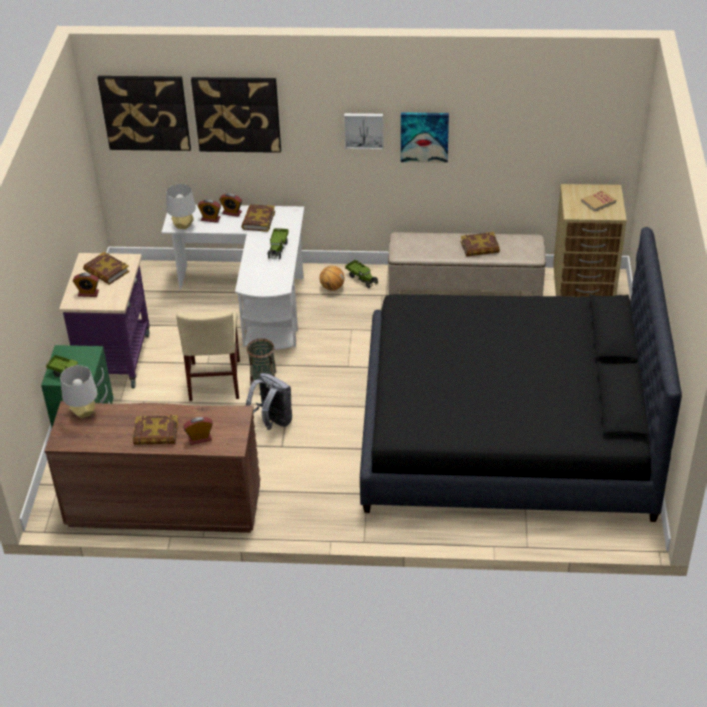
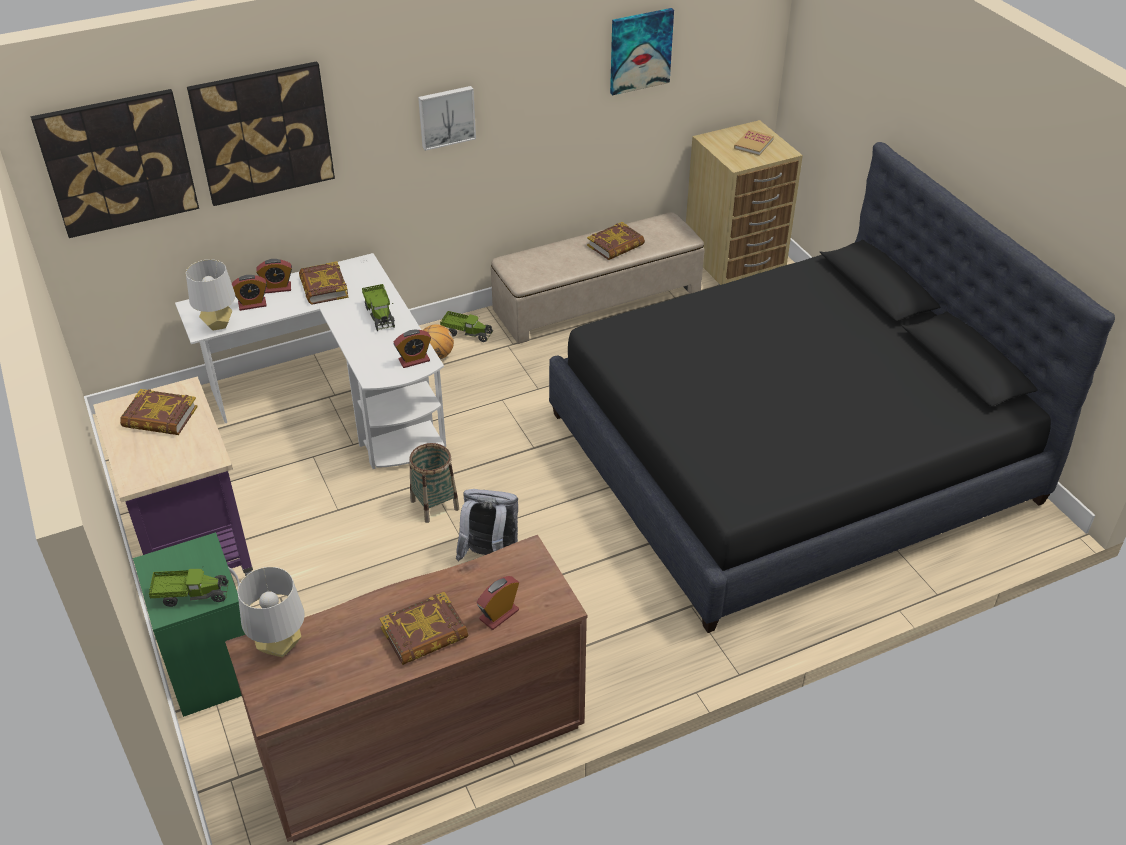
camera: 30 degrees left, 0 degrees up
alarm clock [73,273,99,297] -> alarm clock moved to [393,330,431,368]
beige chair [176,311,240,401] -> none
picture [401,112,449,163] -> picture moved to [610,8,674,95]

